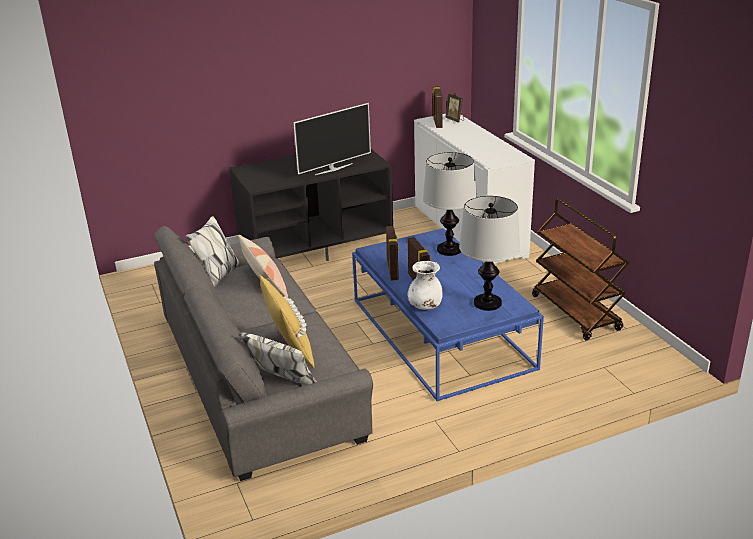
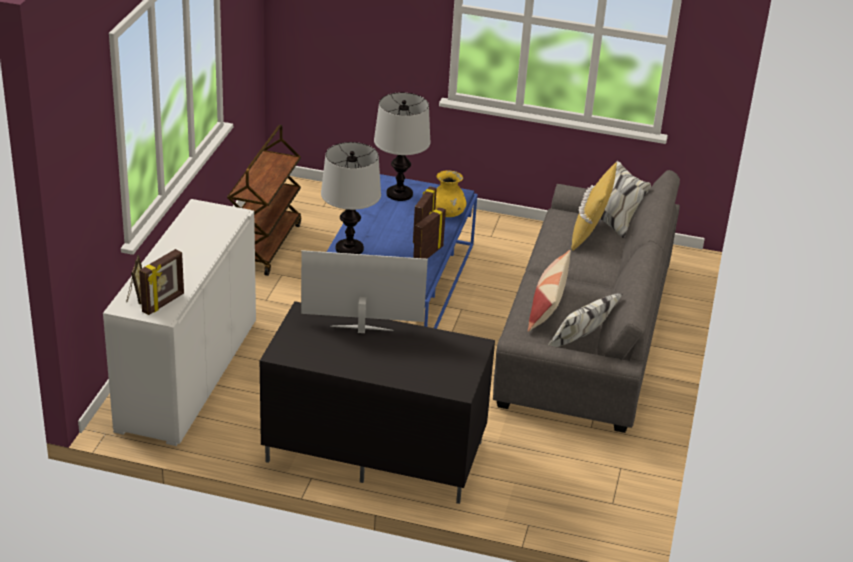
camera: 145 degrees left, 5 degrees up
white vase [407,261,443,310] -> yellow vase [435,170,467,217]

